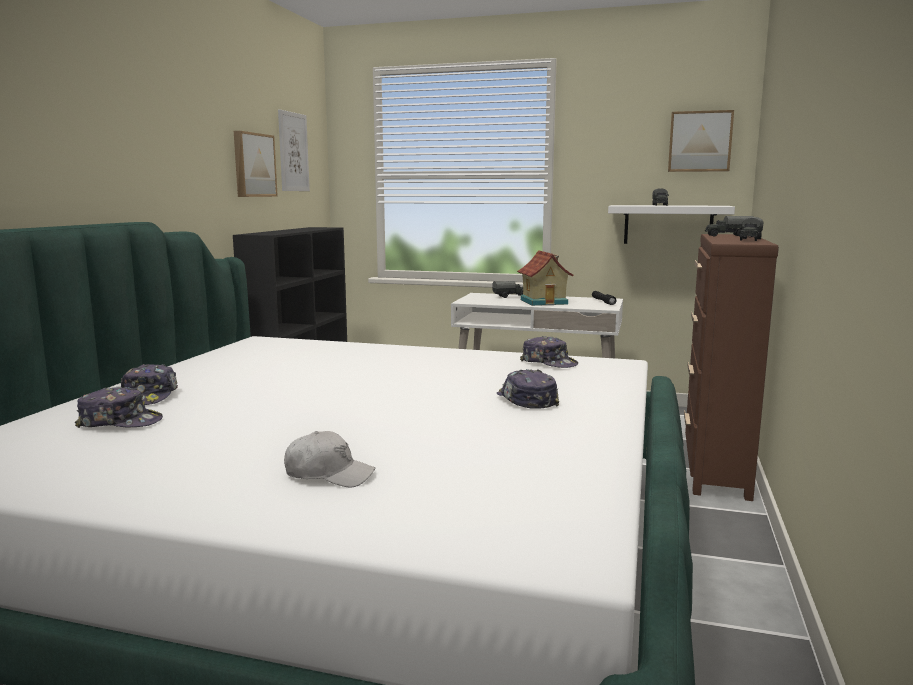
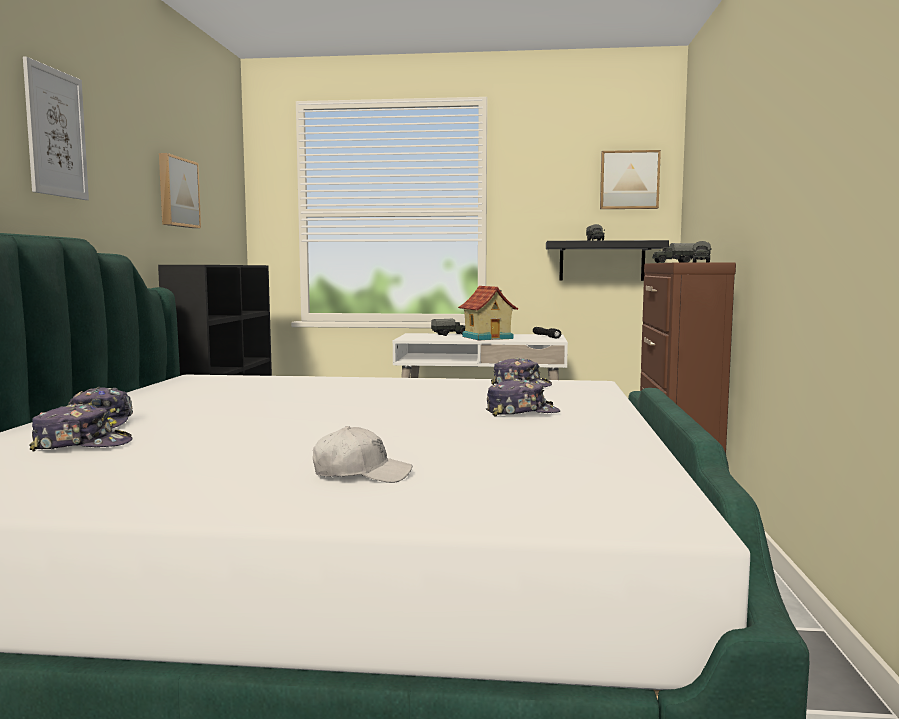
camera: 10 degrees left, 5 degrees down
picture [278,110,310,191] -> picture moved to [23,57,89,200]
cap [496,369,559,409] -> cap turned 120 degrees clockwise [486,379,560,416]
white shelf [608,205,735,244] -> black shelf [546,240,669,281]

